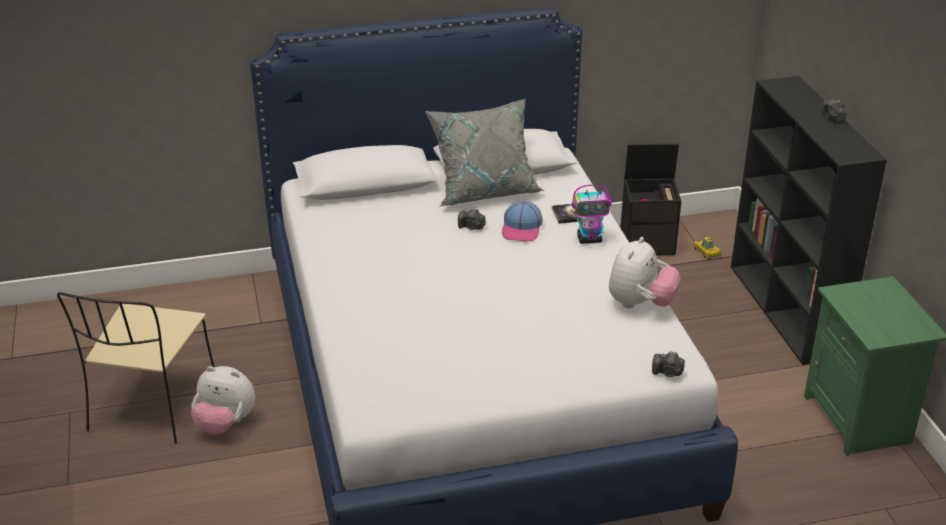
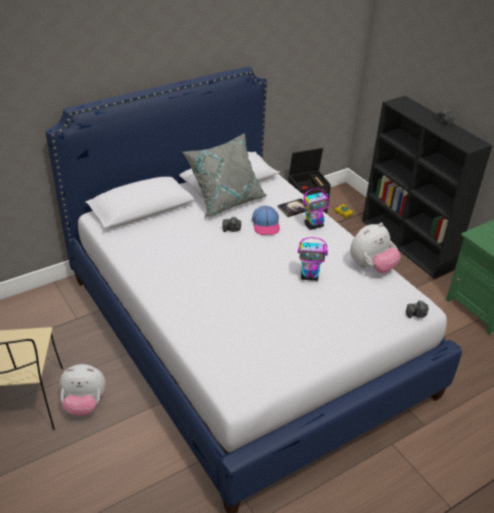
camera: 20 degrees left, 5 degrees up
plush toy [609,237,681,309] -> plush toy turned 45 degrees clockwise [350,223,401,273]
none -> toy robot [298,237,328,281]

